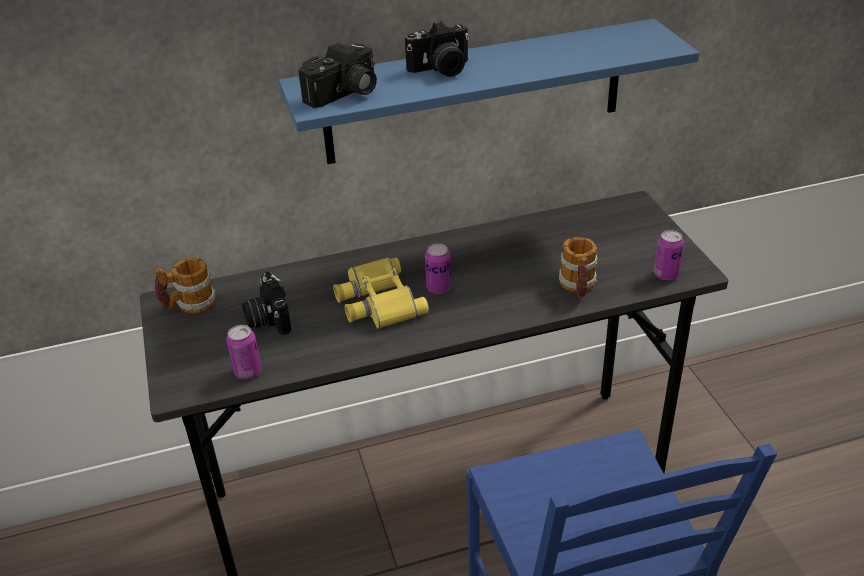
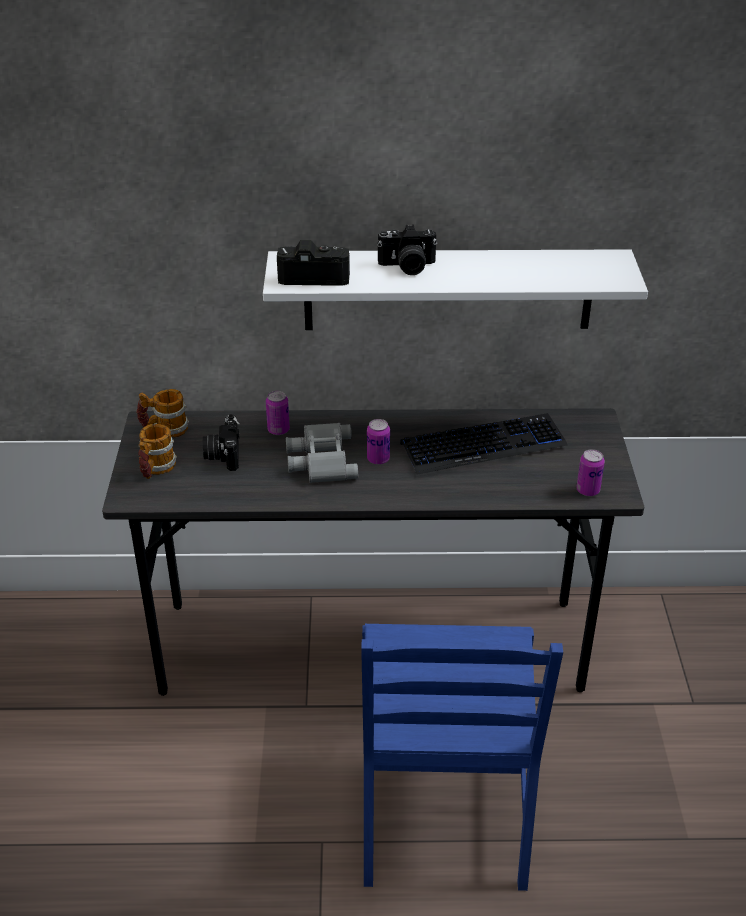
camera: 15 degrees right, 0 degrees up
can [226,325,261,379] -> can moved to [266,391,290,435]
blue shelf [278,19,699,164] -> white shelf [263,249,648,330]
camera [298,43,377,108] -> camera turned 150 degrees counterclockwise [277,240,350,286]
yellow binoculars [333,257,429,329] -> grey binoculars [286,423,358,483]
mug [559,237,597,298] -> mug moved to [138,424,177,479]
none -> keyboard [400,413,568,475]

